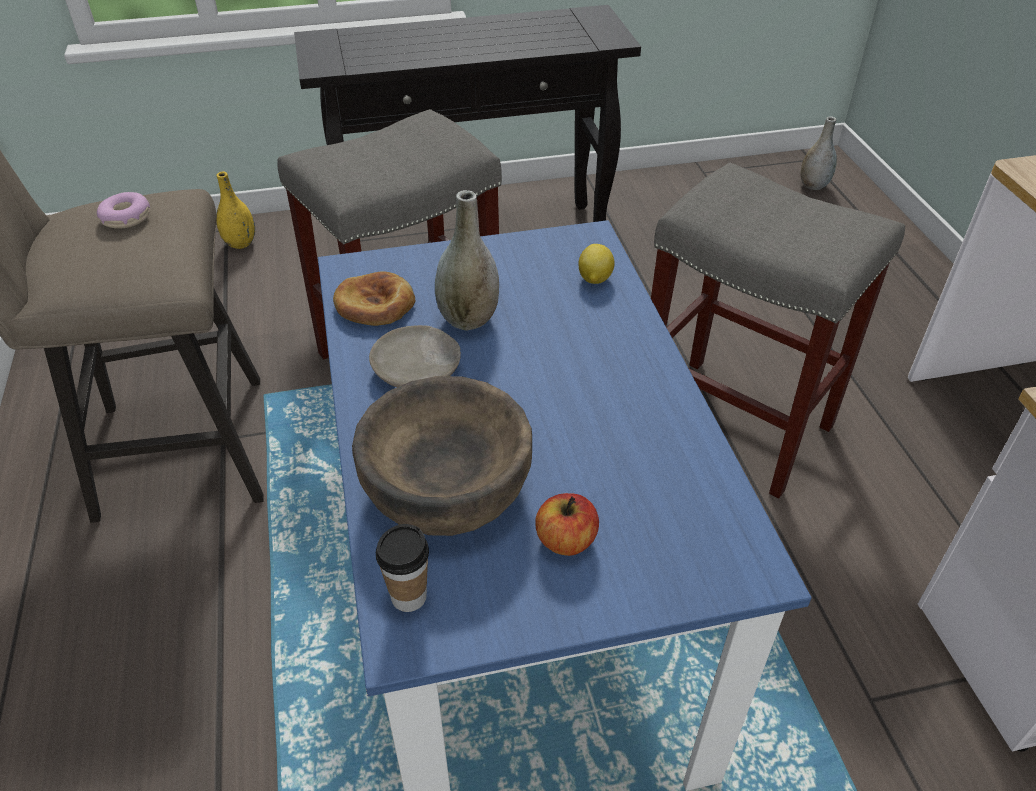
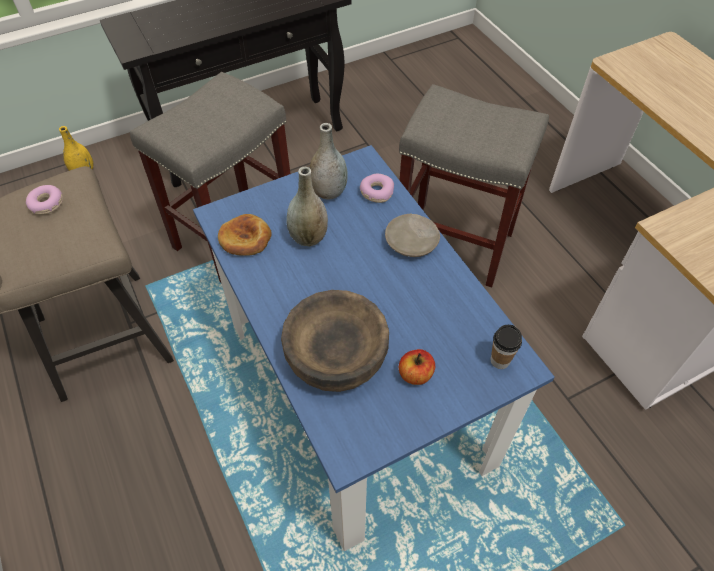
camera: 15 degrees left, 10 degrees up
beige plate [369,325,461,387] -> beige plate moved to [385,214,440,257]
cup [376,524,429,612] -> cup moved to [491,325,522,369]
lemon [578,244,615,284] -> donut [360,174,394,203]
grey vase [801,116,837,190] -> grey vase moved to [309,123,348,199]

